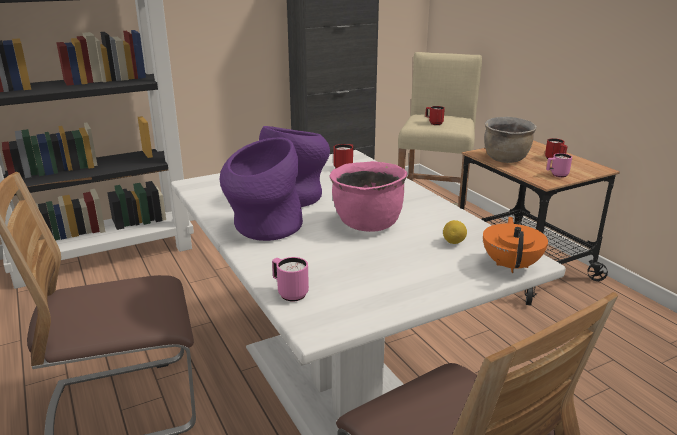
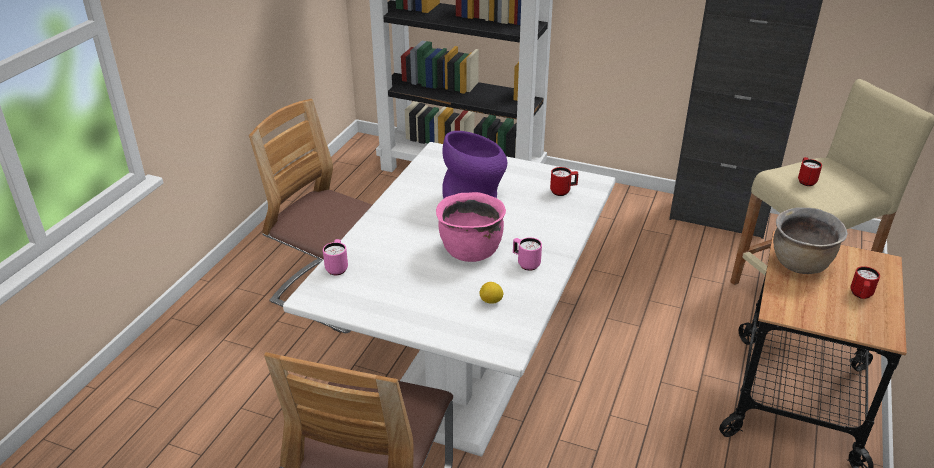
camera: 50 degrees right, 10 degrees up
purple vase [220,137,303,241] -> none
orange teapot [483,217,548,273] -> none
pink mug [546,153,572,178] -> pink mug moved to [513,237,542,271]

